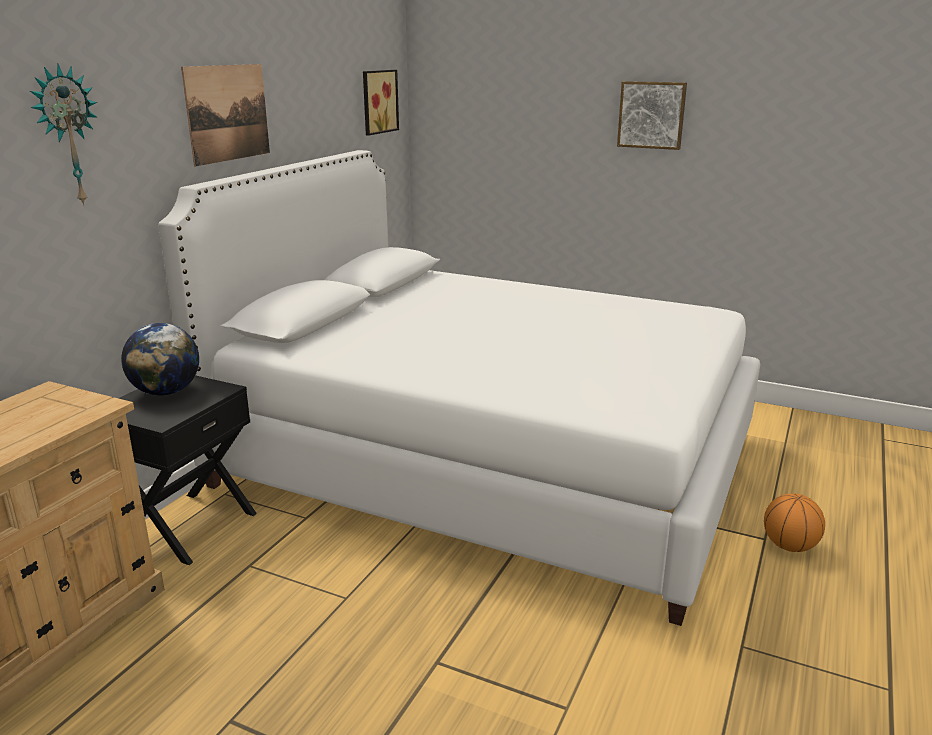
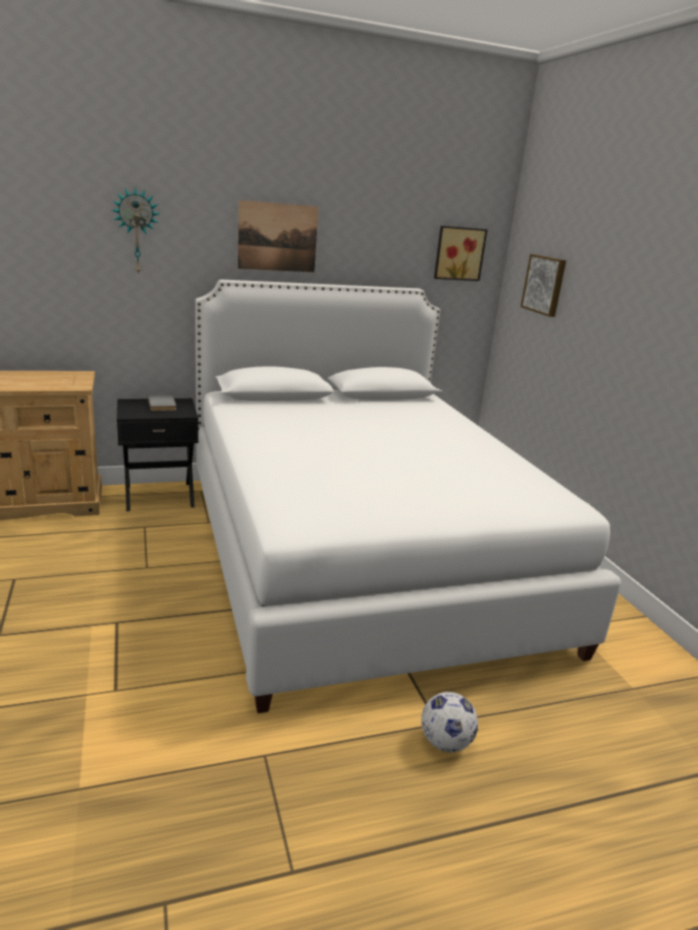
camera: 45 degrees right, 0 degrees up
globe [121,323,199,396] -> grey book [148,395,176,411]
picture [617,81,687,150] -> picture moved to [521,254,566,317]
basketball [764,494,825,552] -> football [421,692,478,752]

